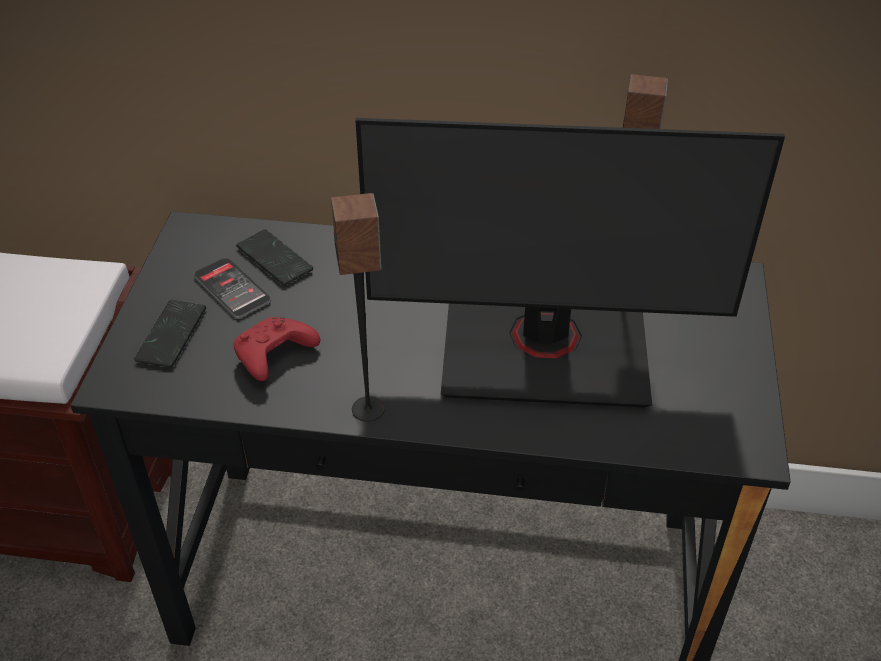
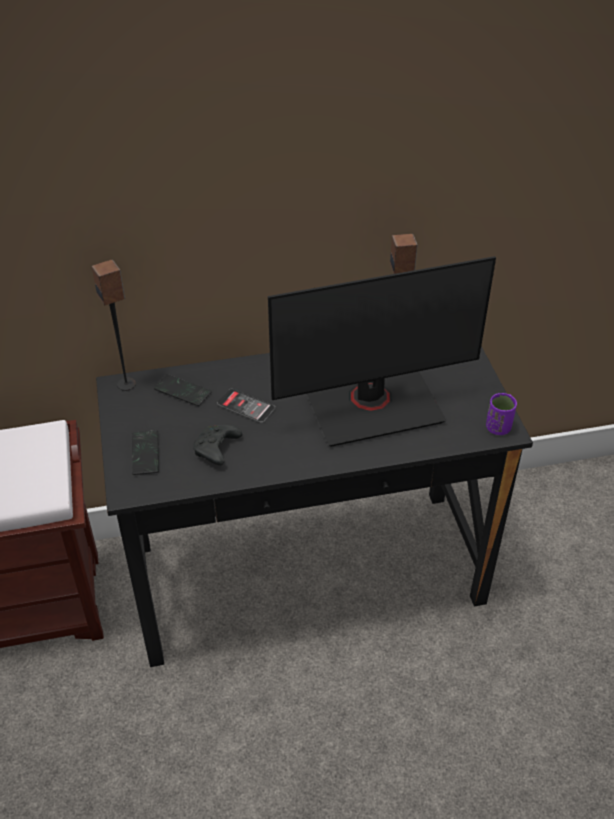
camera: 20 degrees left, 0 degrees up
phone [194,258,271,318] -> phone moved to [217,388,275,423]
red game controller [234,317,320,381] -> black game controller [193,425,242,465]
speaker [331,193,385,422] -> speaker moved to [92,260,136,391]
none -> purple cup [486,393,517,435]

